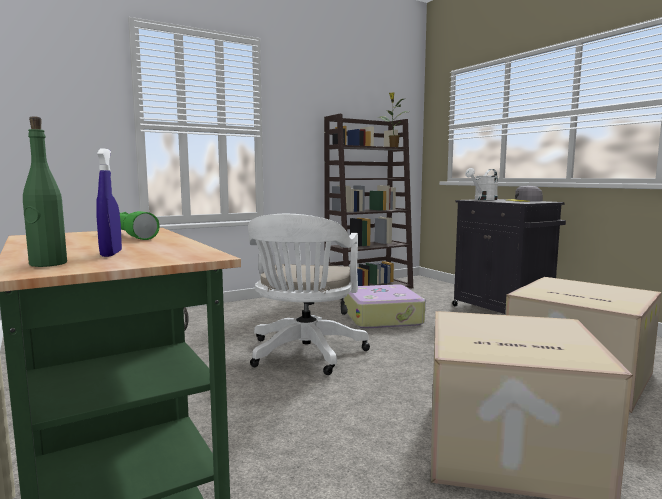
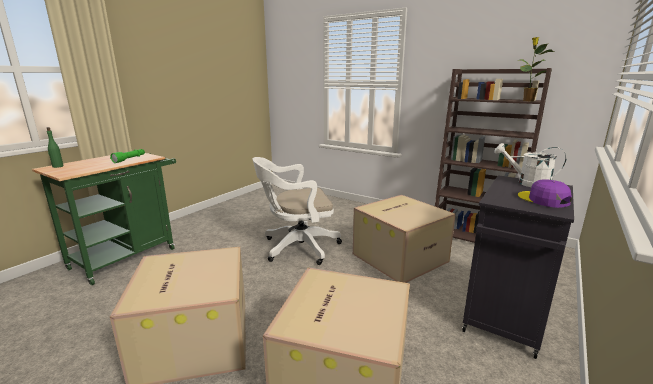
camera: 65 degrees right, 10 degrees up
blue spray bottle [96,149,122,257] -> none
suitcase [344,284,426,329] -> cardboard box [353,195,456,283]
grey cap [507,185,543,202] -> purple cap [518,179,572,208]

